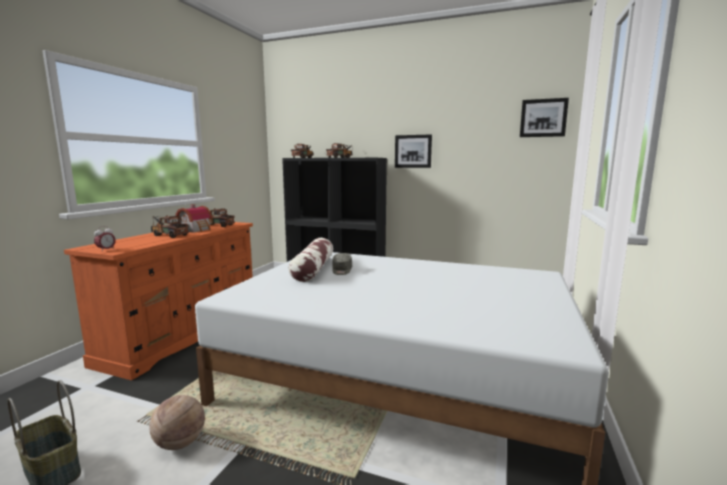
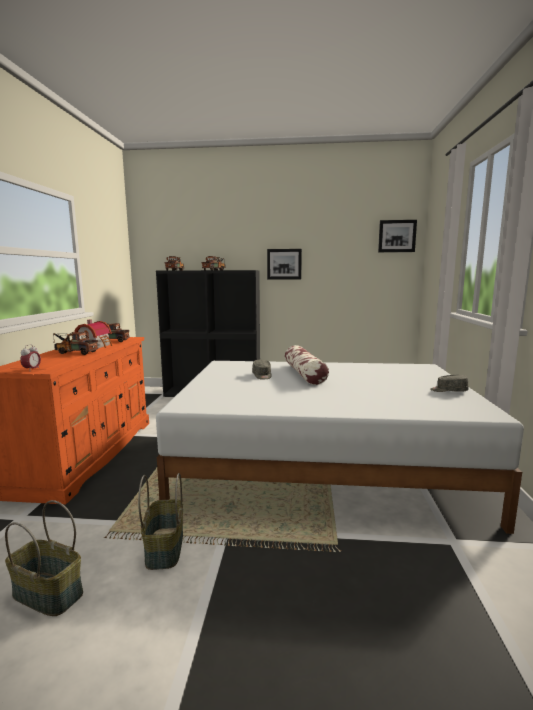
camera: 15 degrees left, 0 degrees up
basketball [149,395,205,450] -> basket [138,473,183,570]
pillow [288,238,333,282] -> pillow moved to [285,345,329,385]
none -> grey cap [430,375,469,392]

